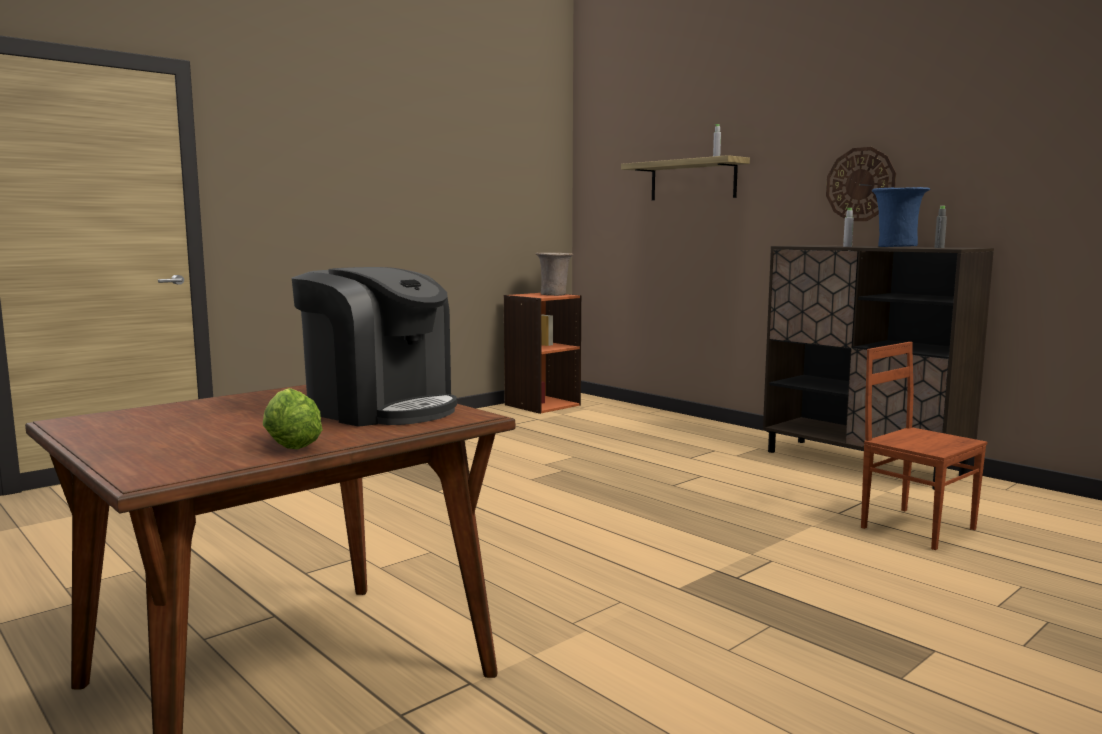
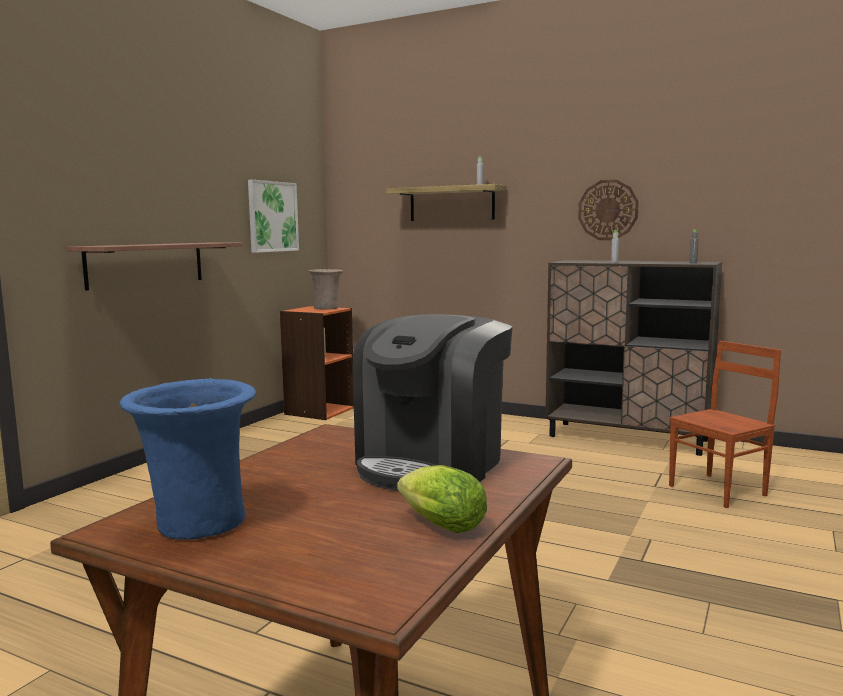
camera: 20 degrees left, 0 degrees up
coffee machine [292,267,457,427] -> coffee machine turned 105 degrees clockwise [352,314,513,491]
brown chair [861,342,987,550] -> brown chair turned 120 degrees clockwise [669,341,781,508]
blue vase [872,187,930,247] -> blue vase moved to [120,378,256,540]
none -> shelf [66,243,243,291]
none -> picture [248,180,299,253]

